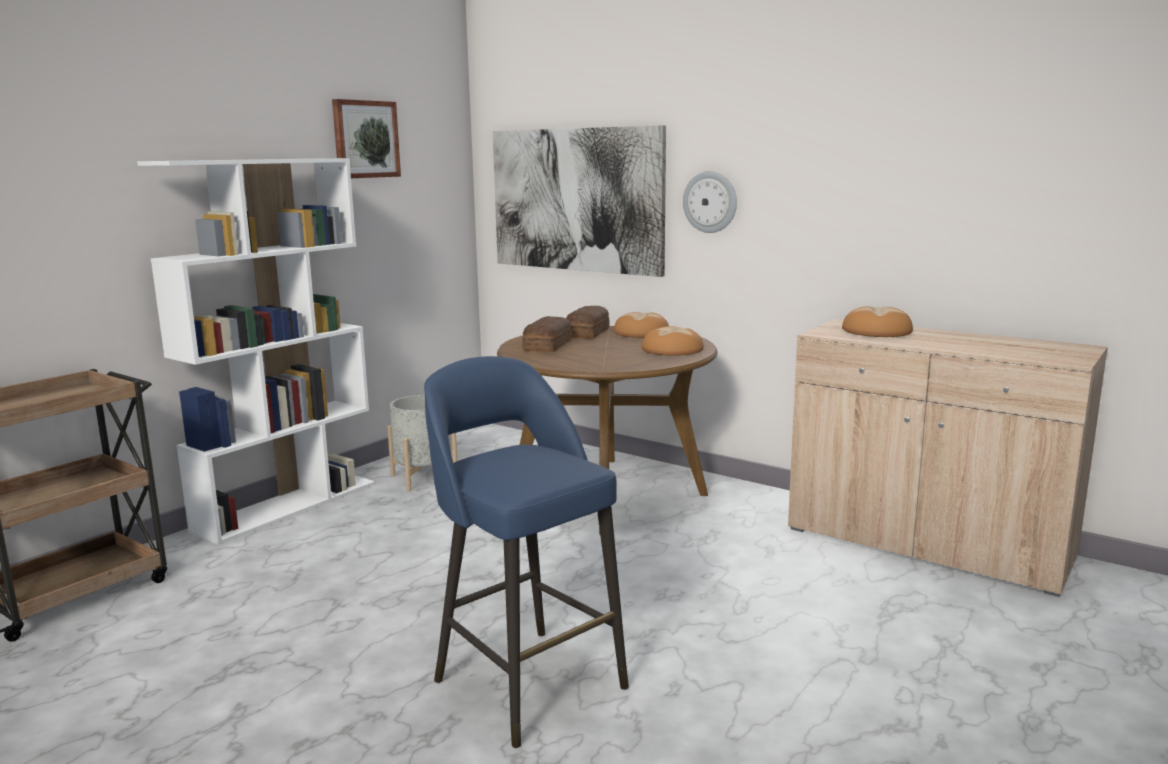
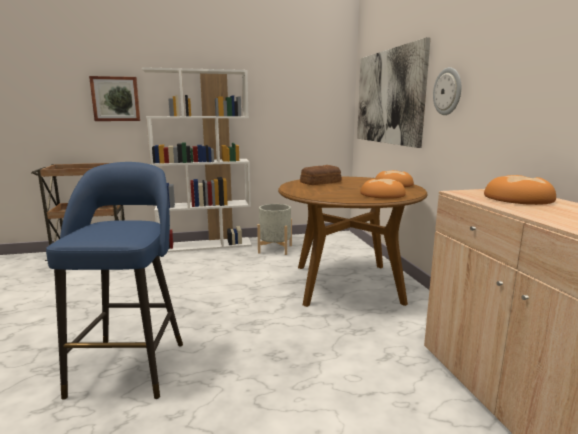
camera: 40 degrees right, 0 degrees up
picture [332,99,401,178] -> picture moved to [89,76,140,121]
bread [566,306,610,339] -> none

